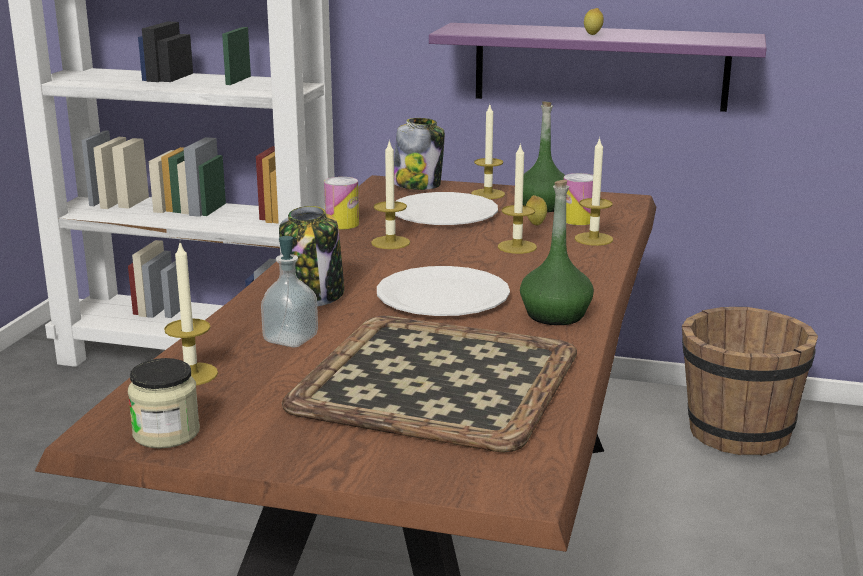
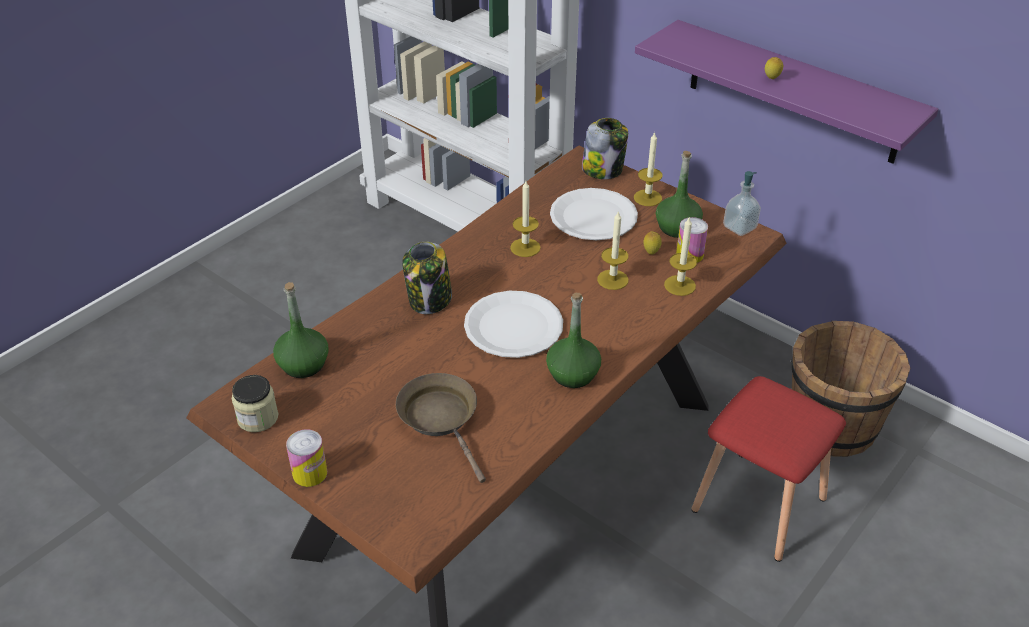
camera: 25 degrees right, 20 degrees up
candle [164,243,218,385] -> green bottle [273,282,329,378]
soap dispenser [261,236,318,347] -> soap dispenser moved to [723,171,761,236]
tray [282,316,577,452] -> brown frying pan [396,373,486,483]
can [324,177,359,230] -> can moved to [286,429,327,487]
none -> red stool [692,376,846,562]

